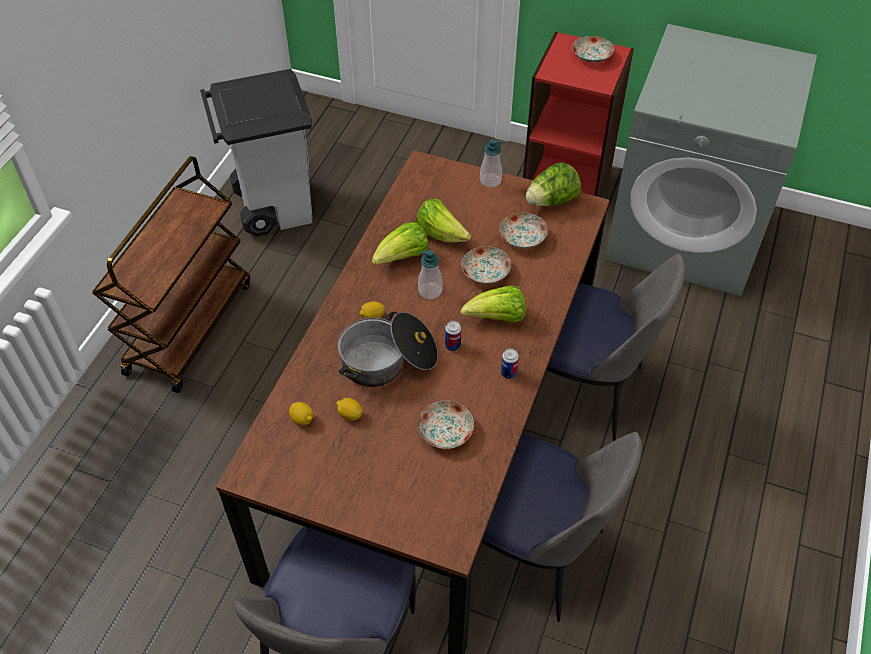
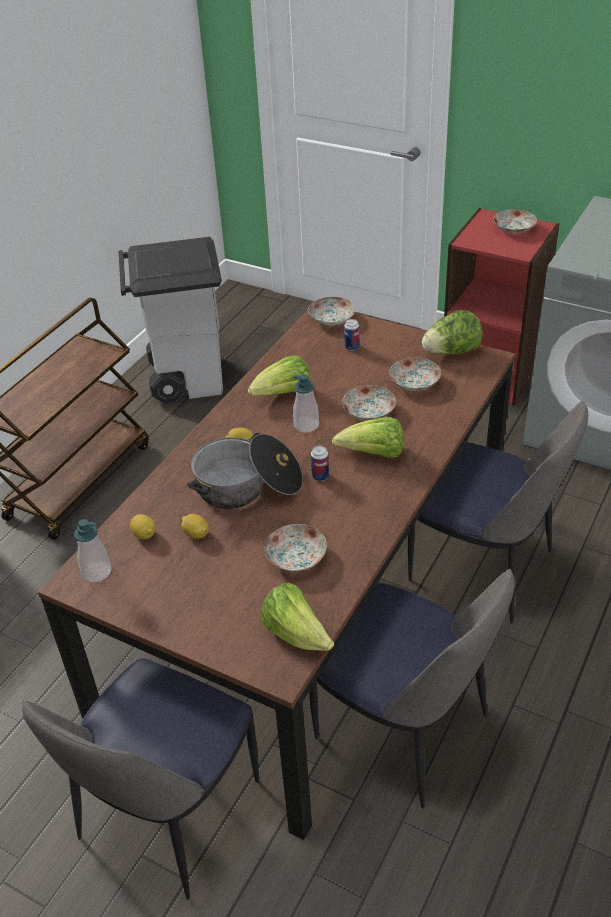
camera: 10 degrees right, 10 degrees down
lettuce [416,198,471,242] -> lettuce moved to [262,583,334,651]
soap dispenser [480,139,502,188] -> soap dispenser moved to [74,519,111,582]
can [501,348,519,379] -> can moved to [344,319,359,351]
none -> plate [308,297,355,325]

